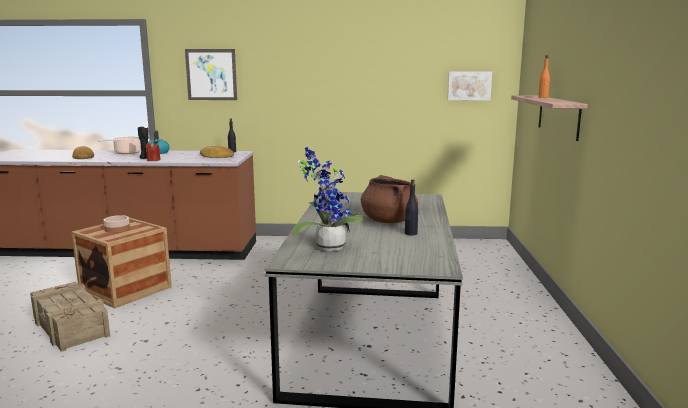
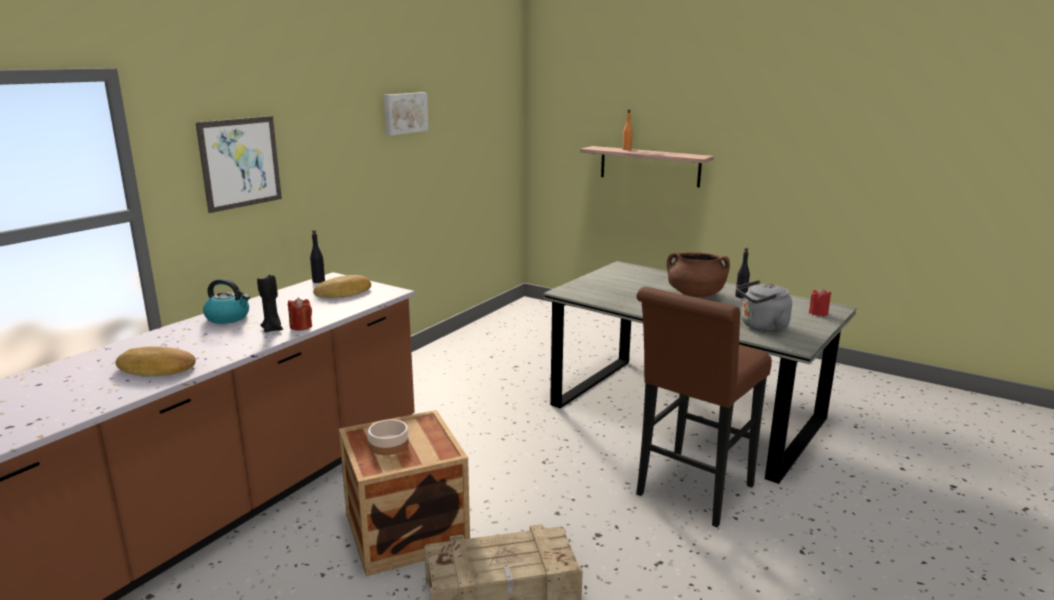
camera: 60 degrees left, 5 degrees up
cooking pot [98,136,141,154] -> none
potted plant [291,147,367,251] -> grey kettle [736,280,792,332]
picture [447,71,492,100] -> picture moved to [384,92,428,136]
none -> brown stool [636,287,772,527]
none -> red candle [809,288,831,316]

